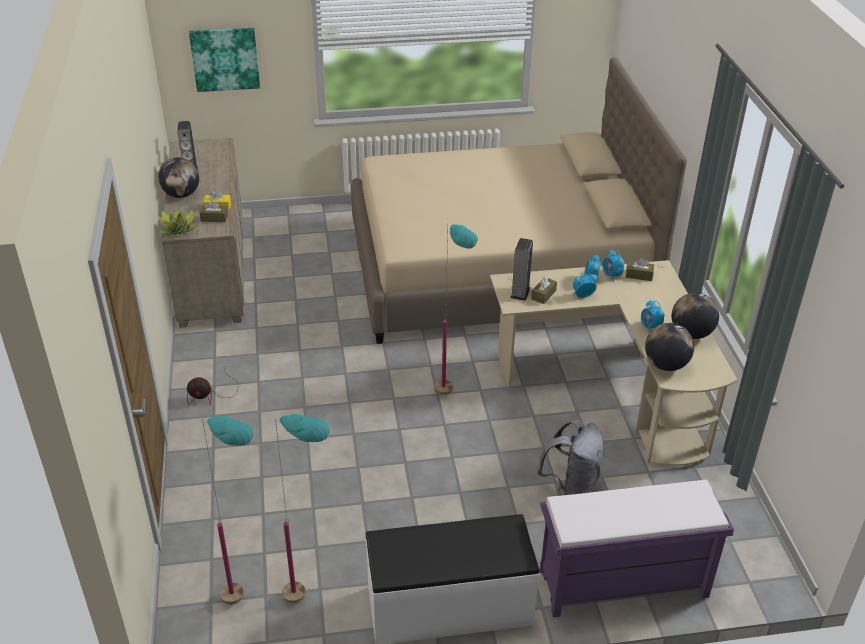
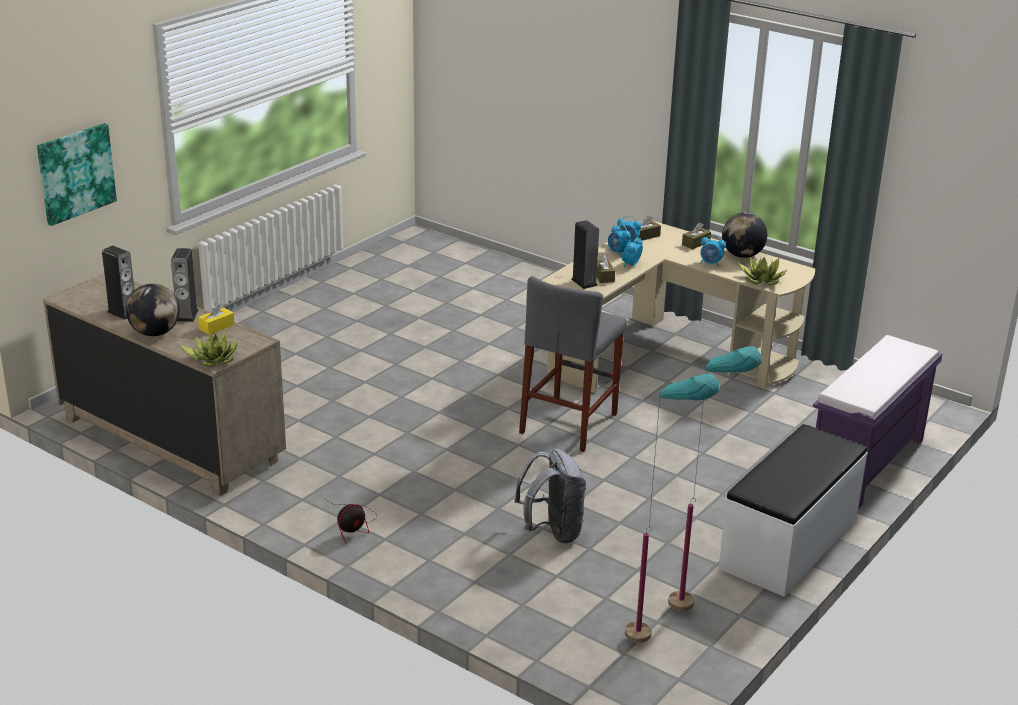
camera: 45 degrees left, 10 degrees down
brown tissue box [199,201,228,222] -> brown tissue box moved to [682,223,711,249]
beige bed [351,57,687,344] -> none
turquoise floor lamp [434,224,478,395] -> grey stool [519,276,627,452]
grey backpack [537,419,605,495] -> grey backpack moved to [515,448,586,544]
globe [645,323,694,371] -> potted plant [739,257,788,285]
none -> speaker [171,248,199,322]

